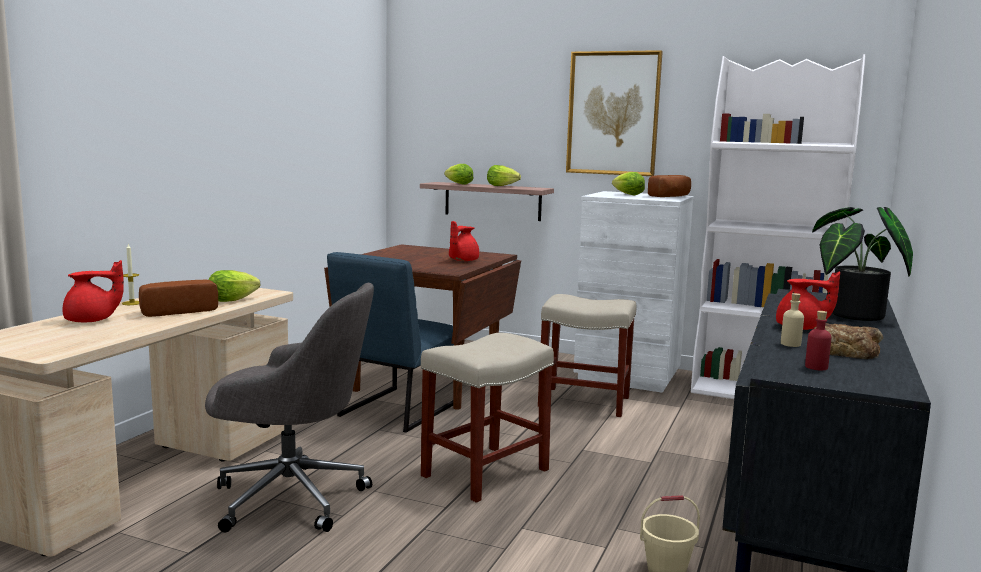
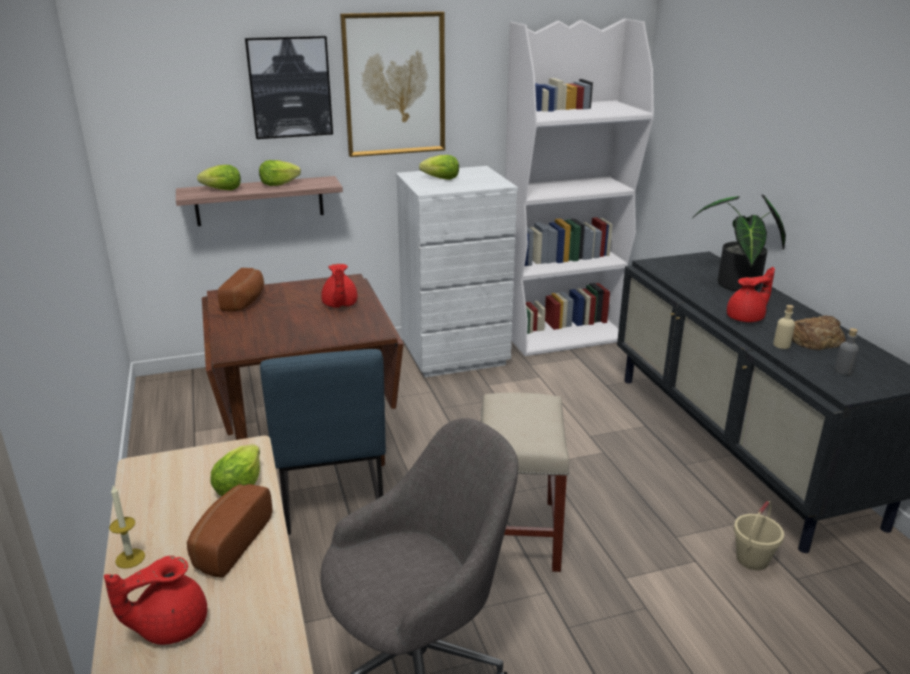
camera: 40 degrees left, 15 degrees up
red teapot [63,260,124,322] -> red teapot turned 150 degrees counterclockwise [104,556,207,645]
beige stool [538,294,636,417] -> none
bread [648,175,691,197] -> bread moved to [218,268,264,312]
red bottle [805,311,831,370] -> grey bottle [834,328,859,375]
none -> picture [245,36,333,139]

